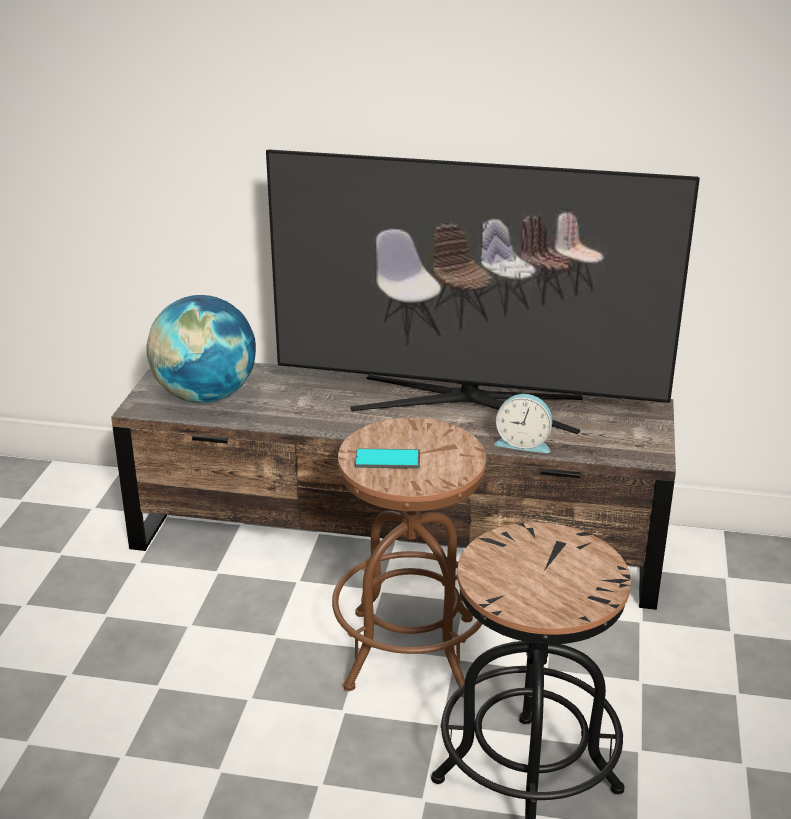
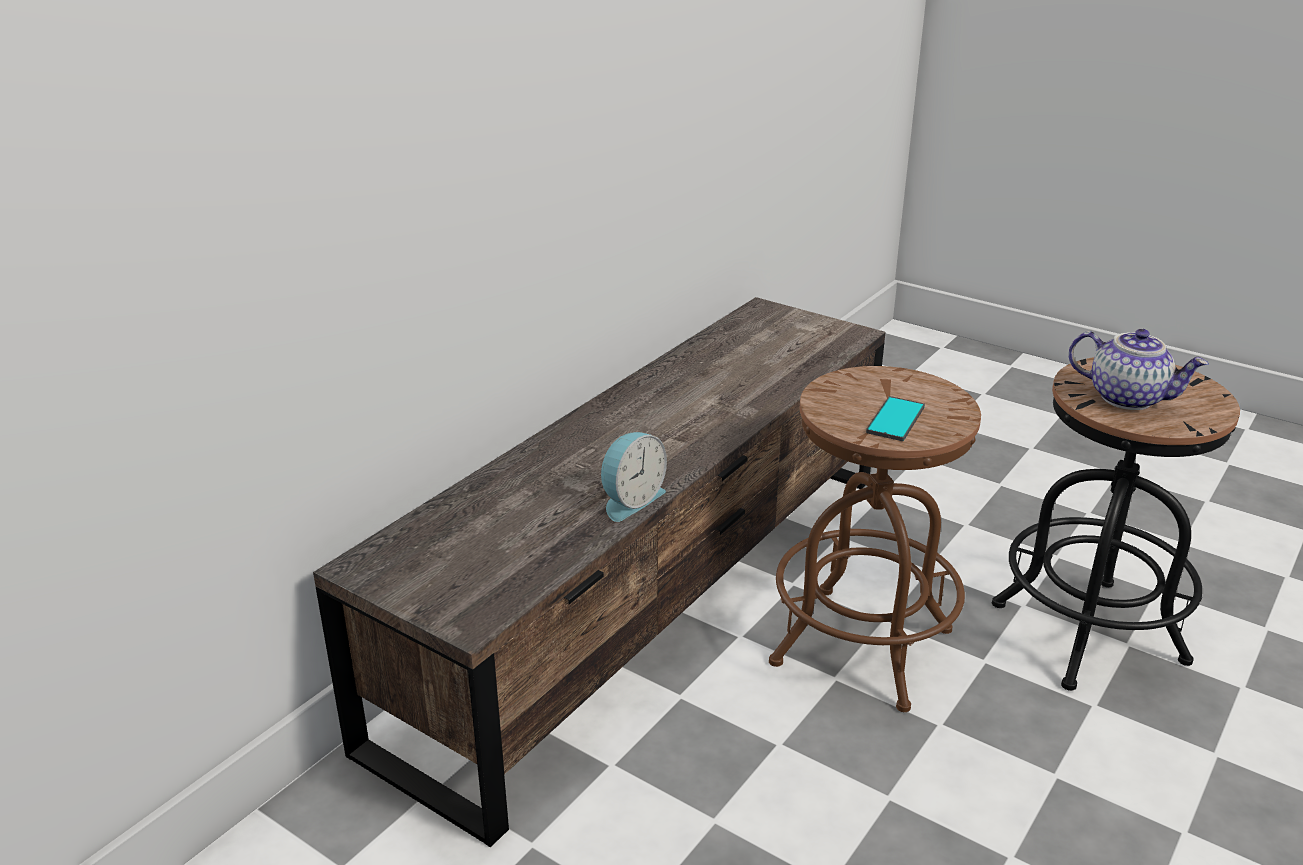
camera: 65 degrees left, 0 degrees up
globe [146,295,256,403] -> none
television [266,149,700,434] -> none
alarm clock [494,394,552,453] -> alarm clock moved to [601,432,667,522]
none -> teapot [1068,329,1209,410]

